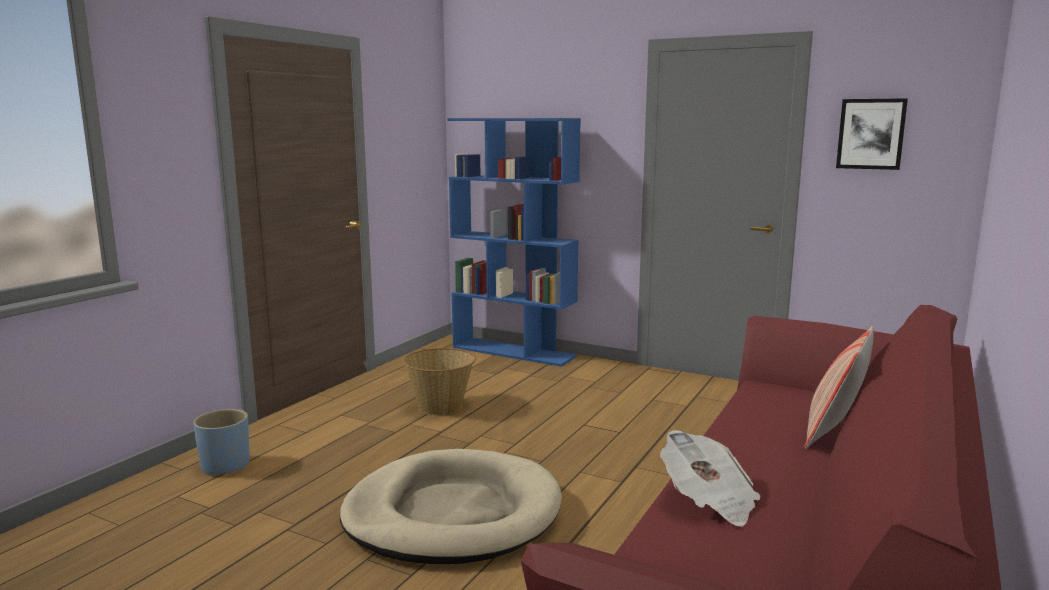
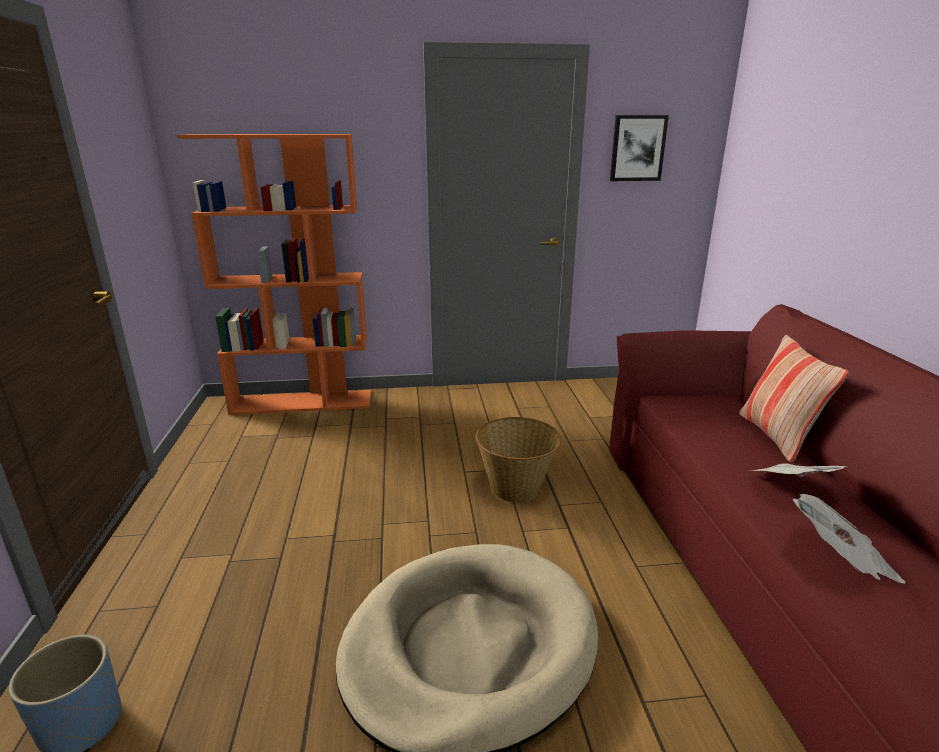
camera: 35 degrees left, 10 degrees up
basket [403,348,476,415] -> basket moved to [476,417,562,503]
blue bookcase [447,118,581,367] -> orange bookcase [177,134,371,415]
none -> newspaper [754,463,846,477]

